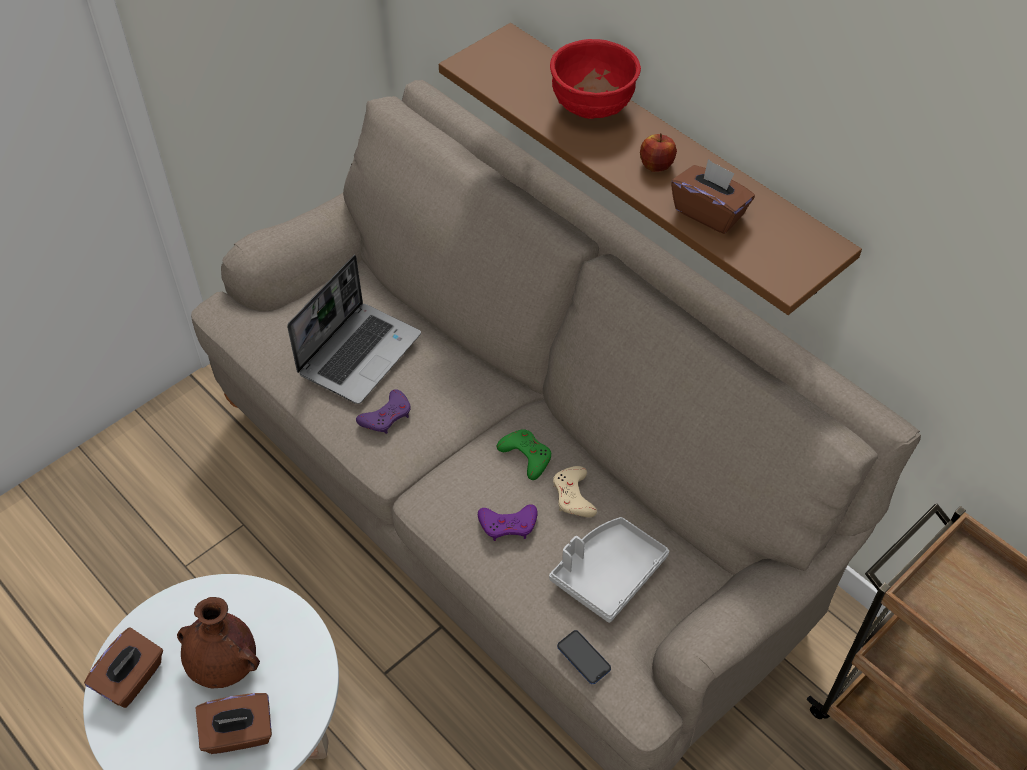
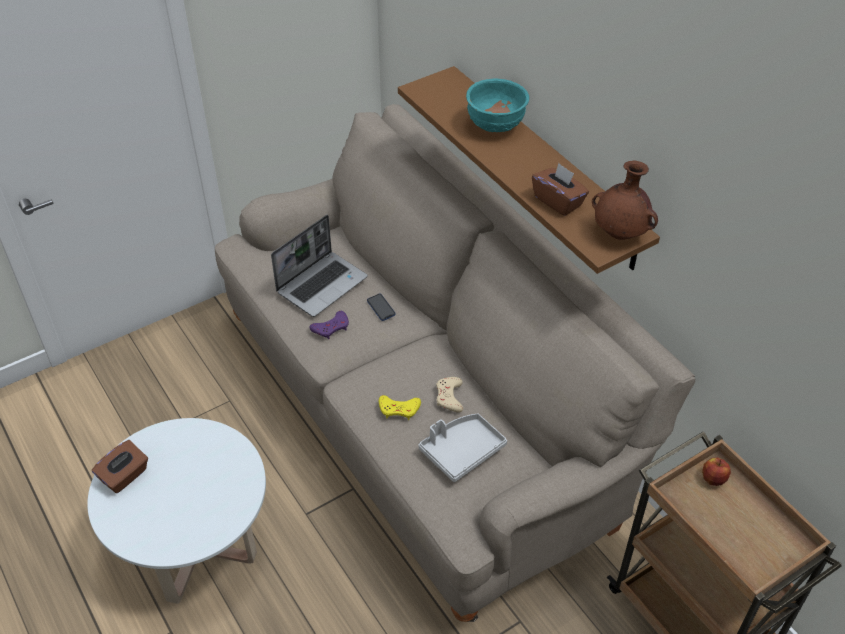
camera: 10 degrees right, 5 degrees down
brown vase [177,597,260,688] -> brown vase moved to [592,160,658,240]
brown tissue box [196,693,272,754] -> none
purple game controller [478,504,537,541] -> yellow game controller [379,395,421,420]
green game controller [497,429,552,480] -> none
red bowl [550,39,641,119] -> turquoise bowl [466,79,529,132]
phone [557,630,611,684] -> phone moved to [367,294,396,321]
apple [640,133,677,172] -> apple moved to [702,458,731,486]

